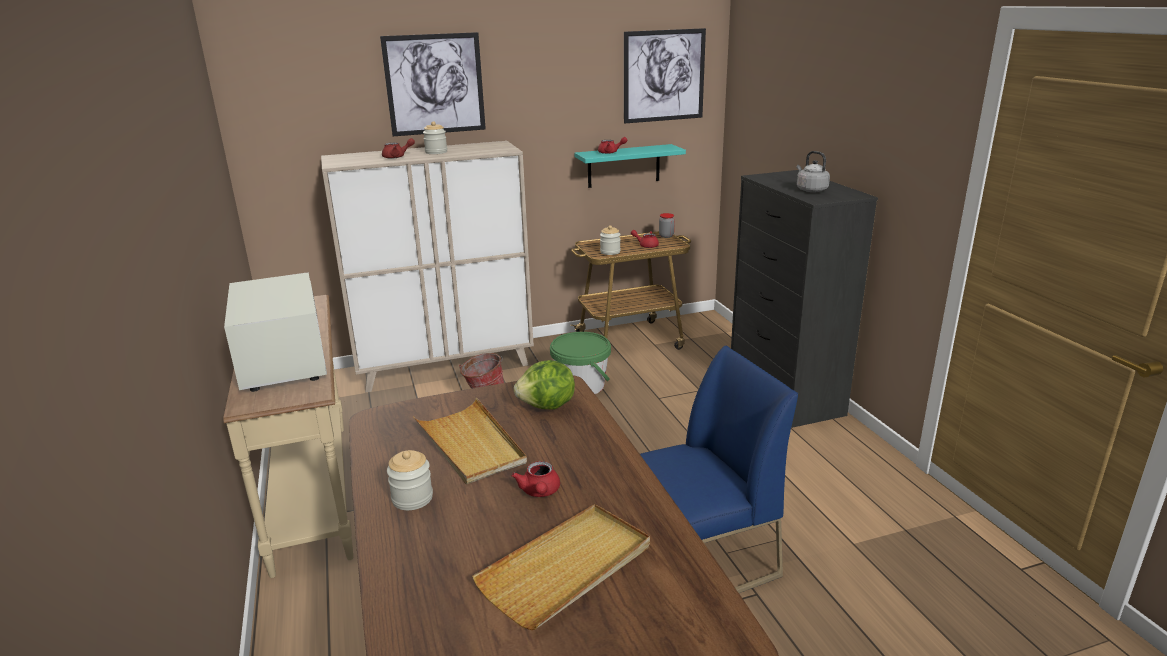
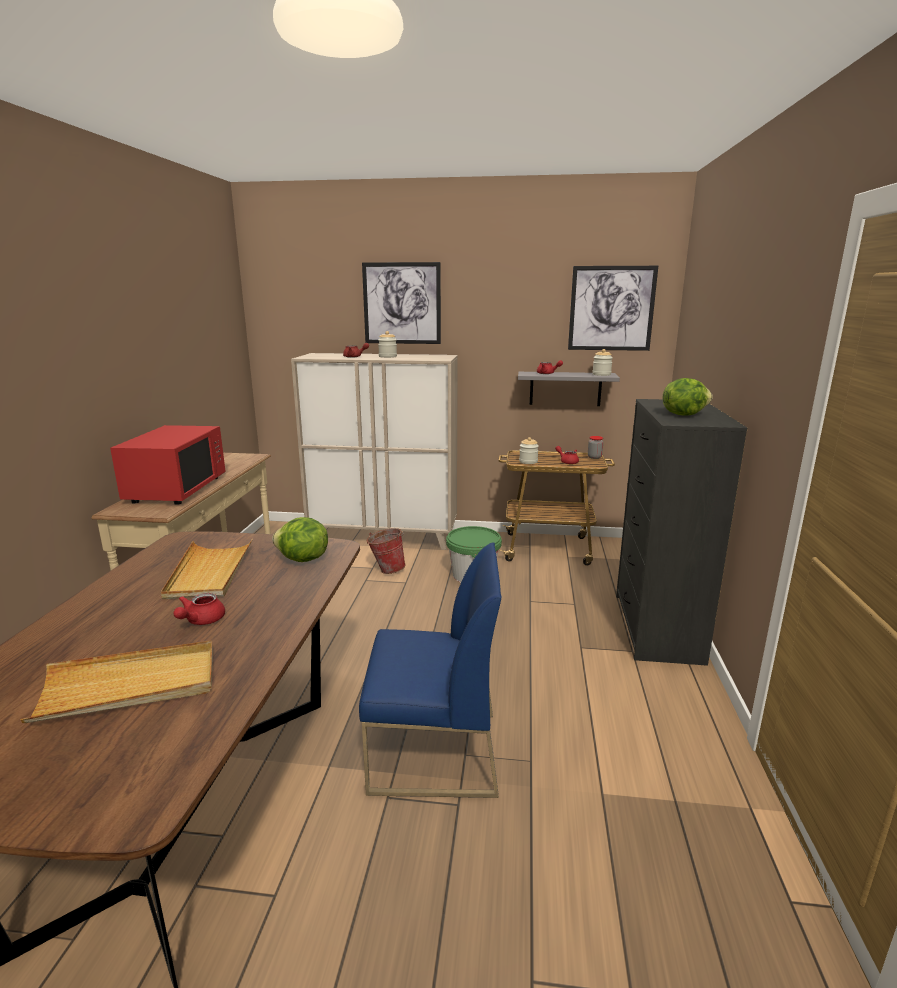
camera: 25 degrees right, 5 degrees down
white microwave [224,272,327,392] -> red microwave [110,425,226,505]
jar [387,450,433,510] -> jar moved to [592,349,613,376]
turquoise shelf [574,144,686,188] -> grey shelf [518,372,620,406]
grey kettle [796,151,830,192] -> lettuce [663,378,713,416]

